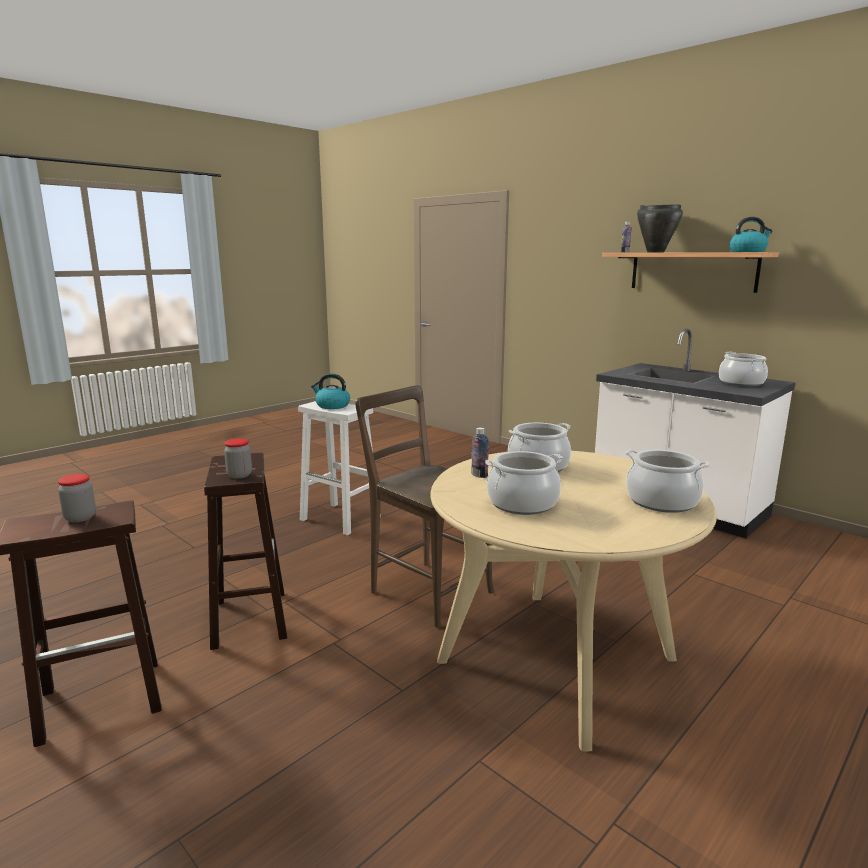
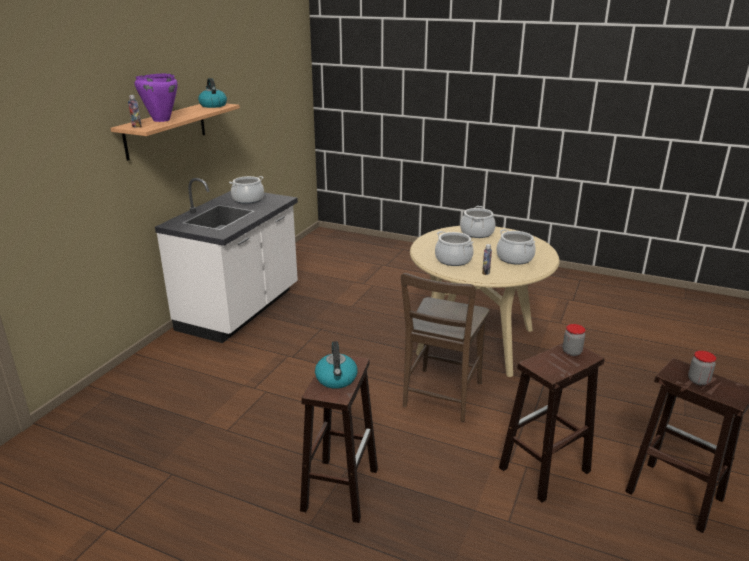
camera: 110 degrees left, 10 degrees up
white stool [298,401,381,536] -> brown stool [300,353,378,523]
black cooking pot [637,204,683,252] -> purple cooking pot [135,73,178,122]

